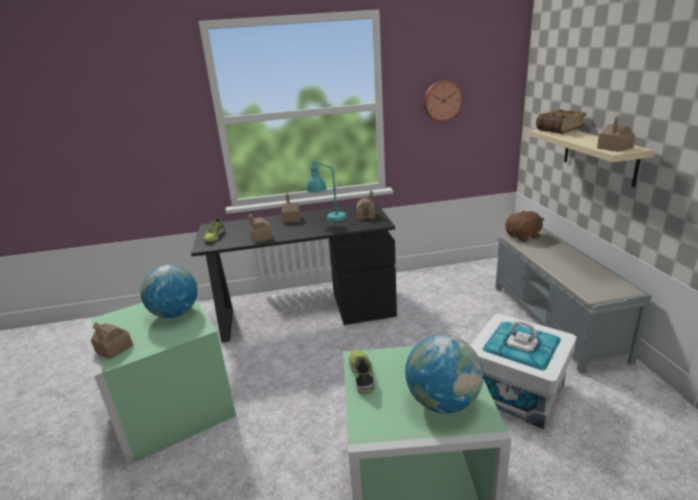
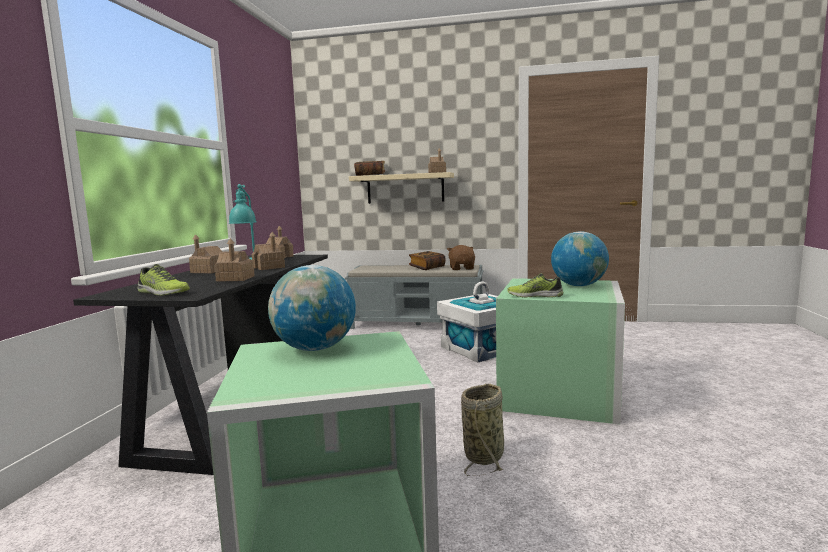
camera: 70 degrees left, 15 degrees down
toy house [91,322,133,360] -> toy house moved to [252,232,285,270]
wall clock [424,80,463,122] -> none
brown plush toy [505,210,544,242] -> brown plush toy moved to [447,245,475,270]
none -> book [409,251,445,270]
none -> basket [461,384,504,476]

